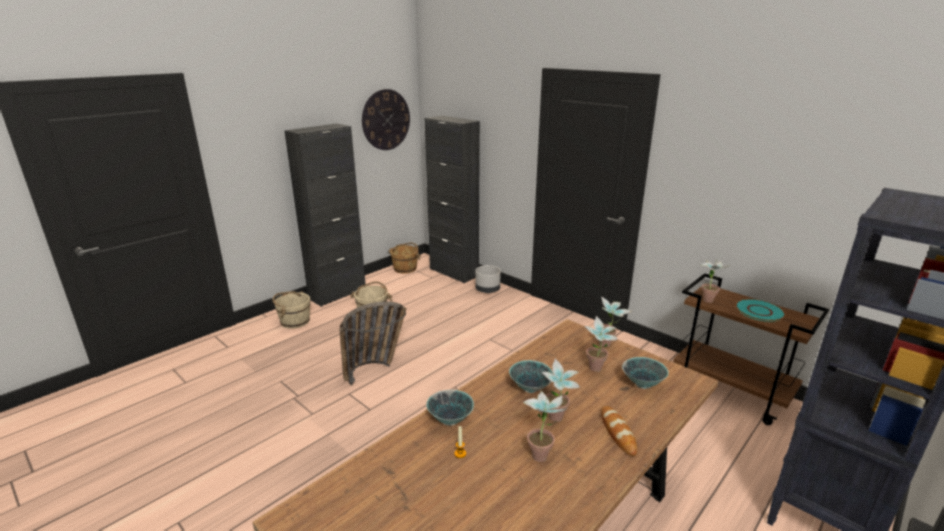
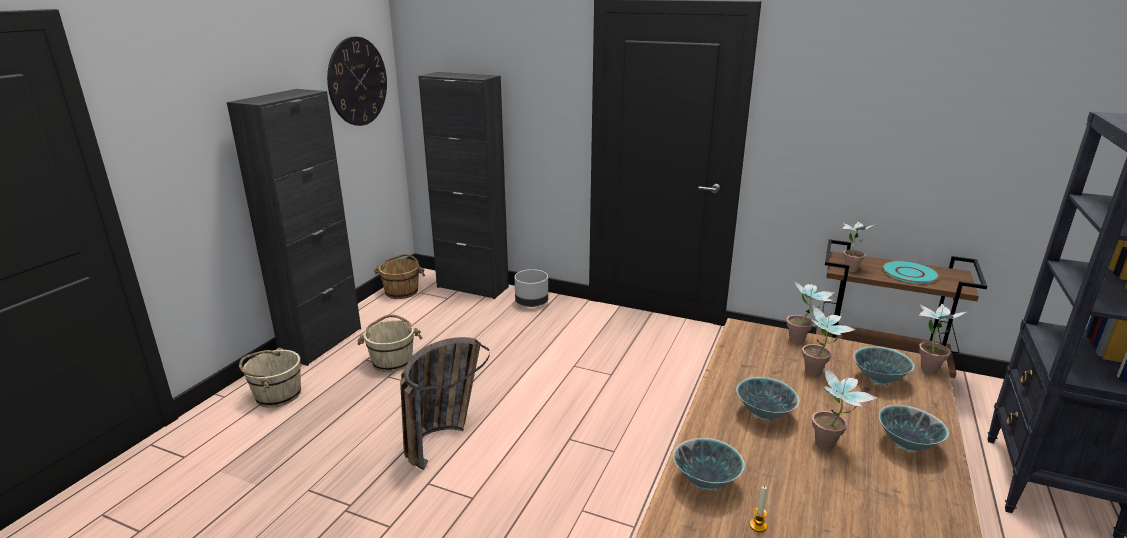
camera: 20 degrees left, 0 degrees up
potted plant [523,390,565,462] -> potted plant moved to [919,304,968,374]
bread [601,406,637,456] -> bowl [879,405,949,452]

